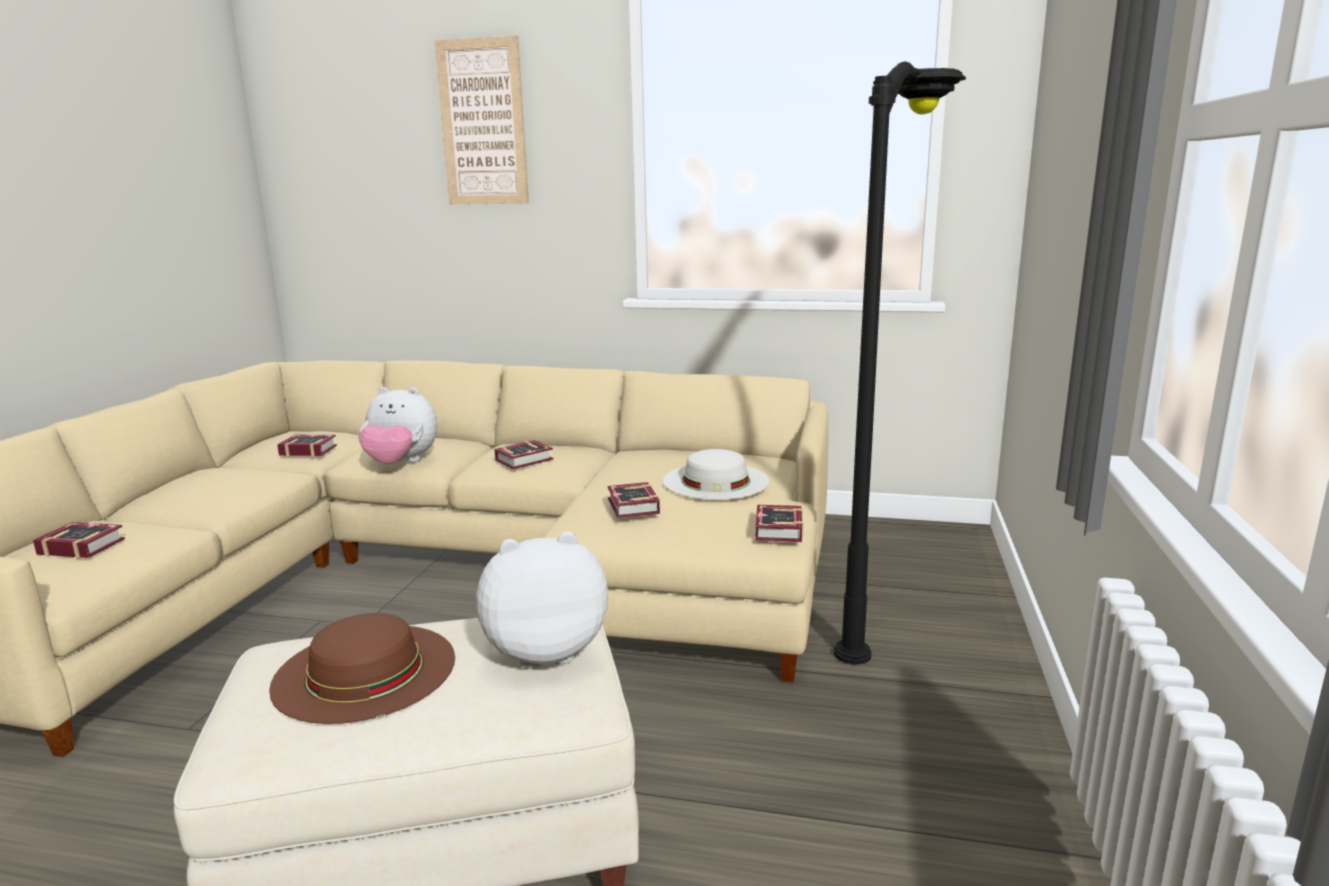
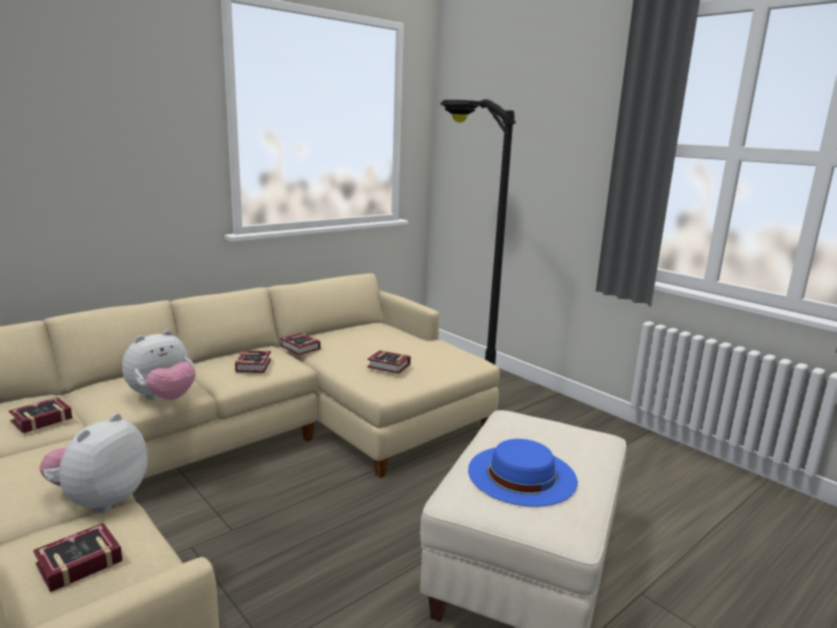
camera: 55 degrees left, 0 degrees up
brown hat [269,613,455,724] -> blue hat [468,439,578,507]
picture [435,36,529,205] -> none
plush toy [476,532,608,669] -> plush toy moved to [39,413,148,513]
white hat [663,449,769,500] -> none
book [755,505,804,542] -> book moved to [280,333,321,355]

